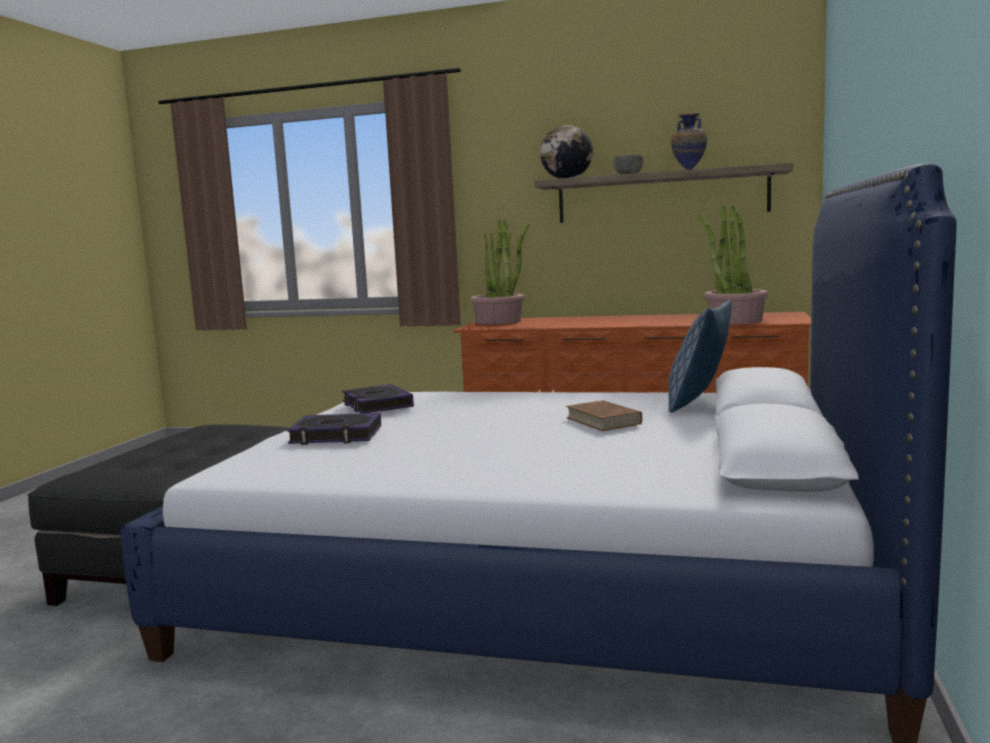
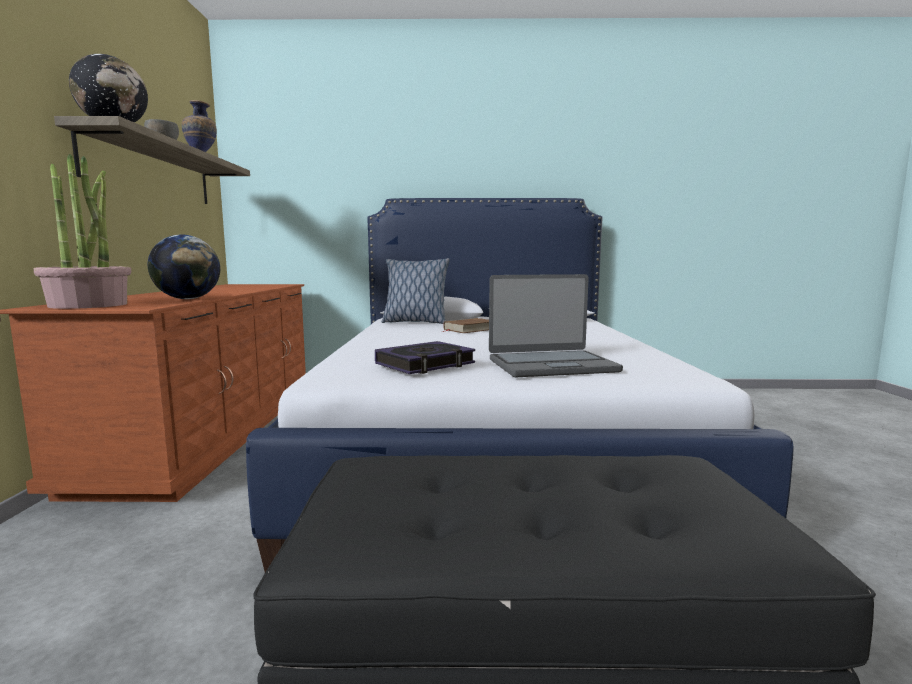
camera: 105 degrees left, 0 degrees up
book [287,413,381,445] -> laptop [489,274,623,377]
potted plant [698,205,768,324] -> none
none -> globe [148,235,220,299]

